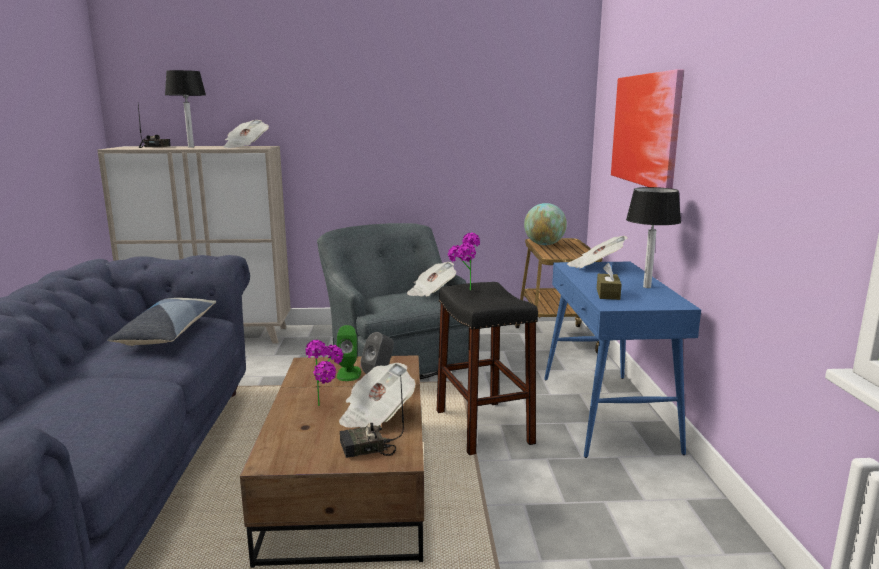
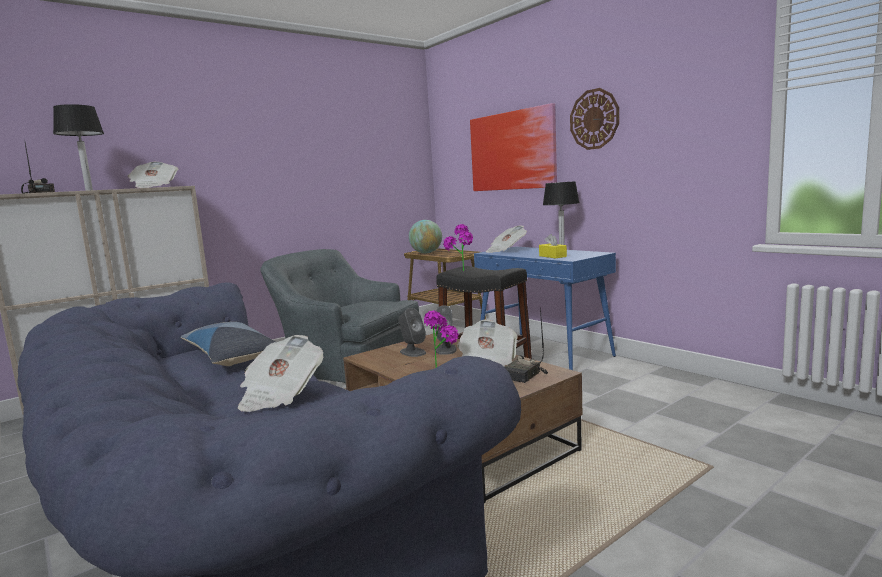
camera: 35 degrees left, 5 degrees down
green speaker [337,325,361,381] -> grey speaker [398,308,426,357]
newspaper [407,262,456,297] -> newspaper moved to [238,335,323,412]
brown tissue box [597,263,622,300] -> yellow tissue box [539,234,567,259]
none -> wall clock [570,88,619,150]

